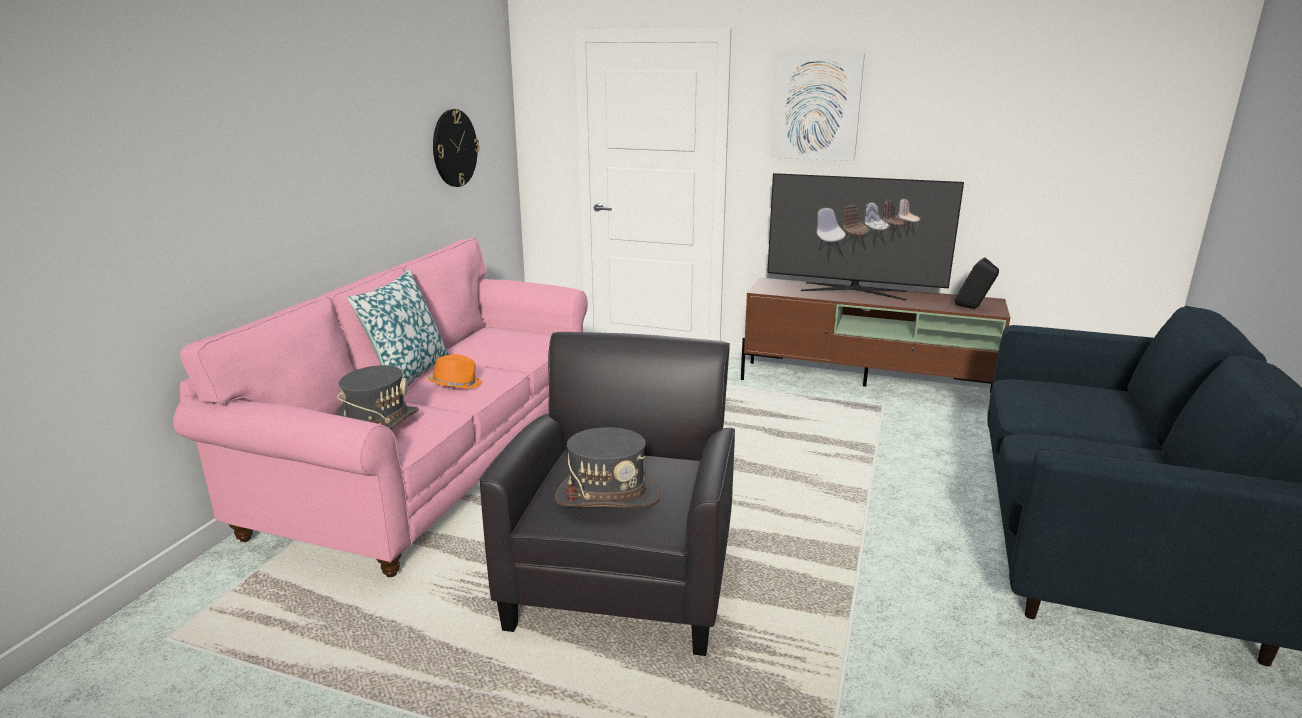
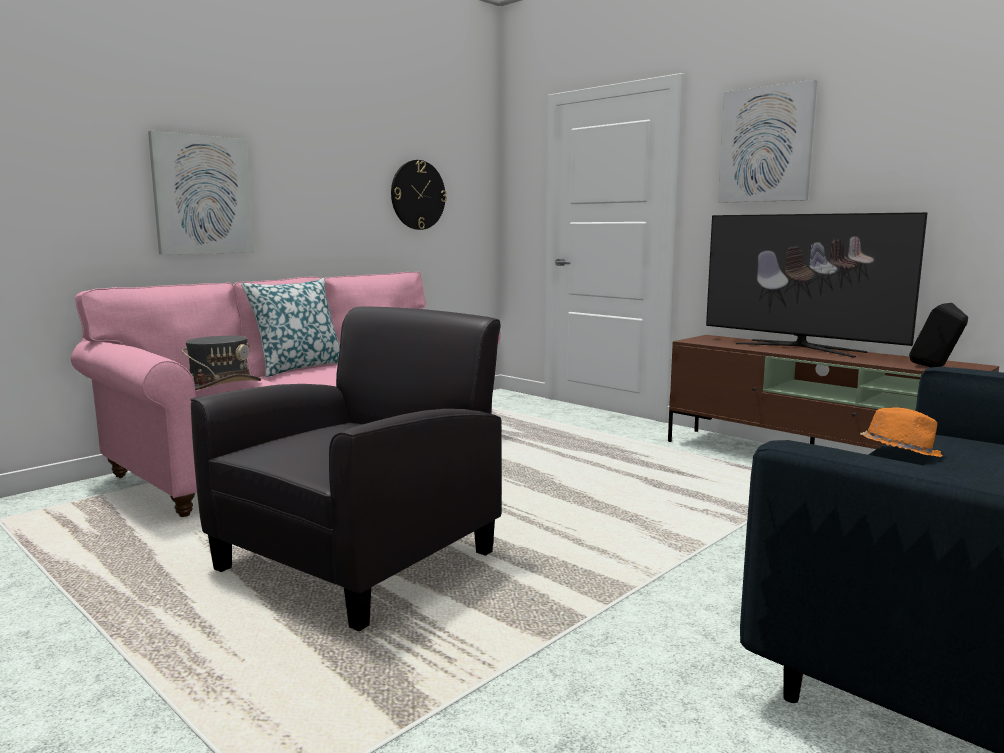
camera: 25 degrees right, 10 degrees down
orange hat [428,354,483,389] -> orange hat moved to [860,407,943,457]
grey hat [555,427,660,507] -> none
none -> picture [148,131,254,255]

